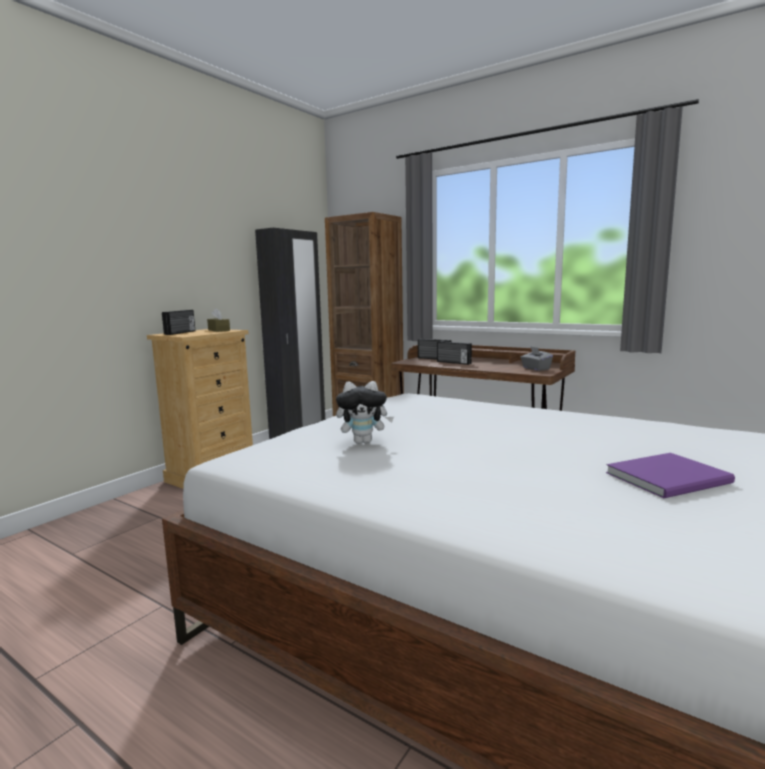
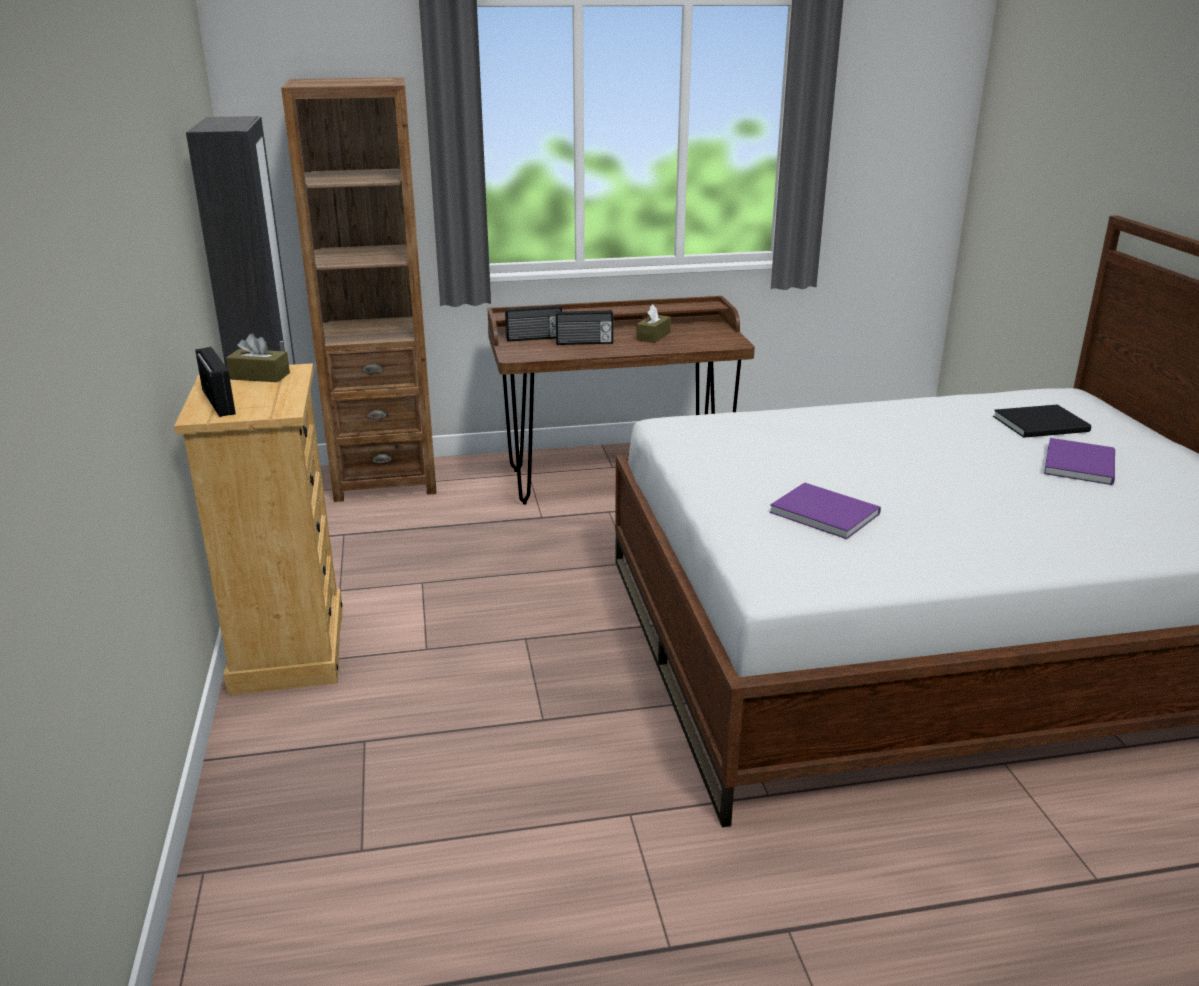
camera: 45 degrees left, 15 degrees up
plush toy [336,381,394,444] -> purple book [770,482,881,539]
grey tissue box [520,346,553,371] -> none
none -> brown tissue box [636,304,671,343]
none -> black book [993,405,1091,438]

